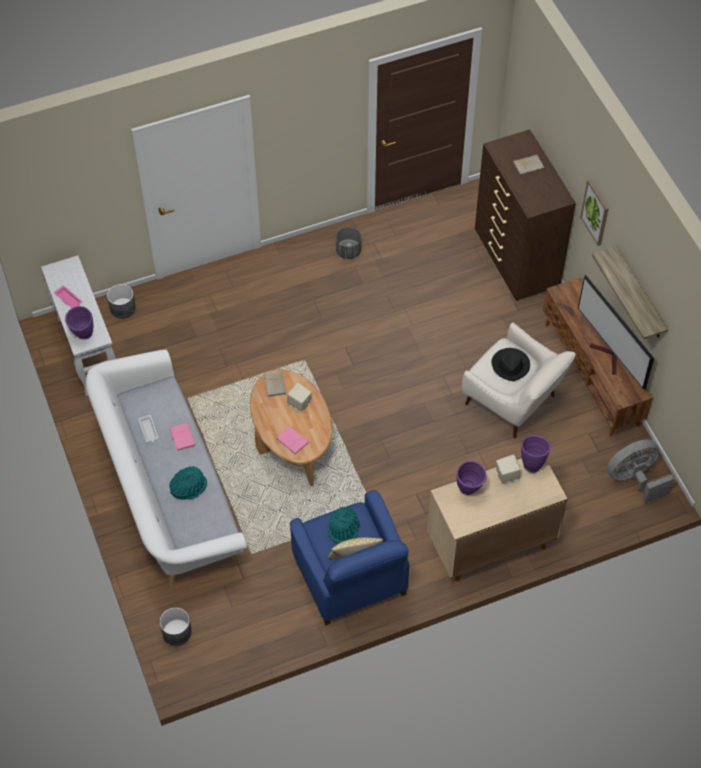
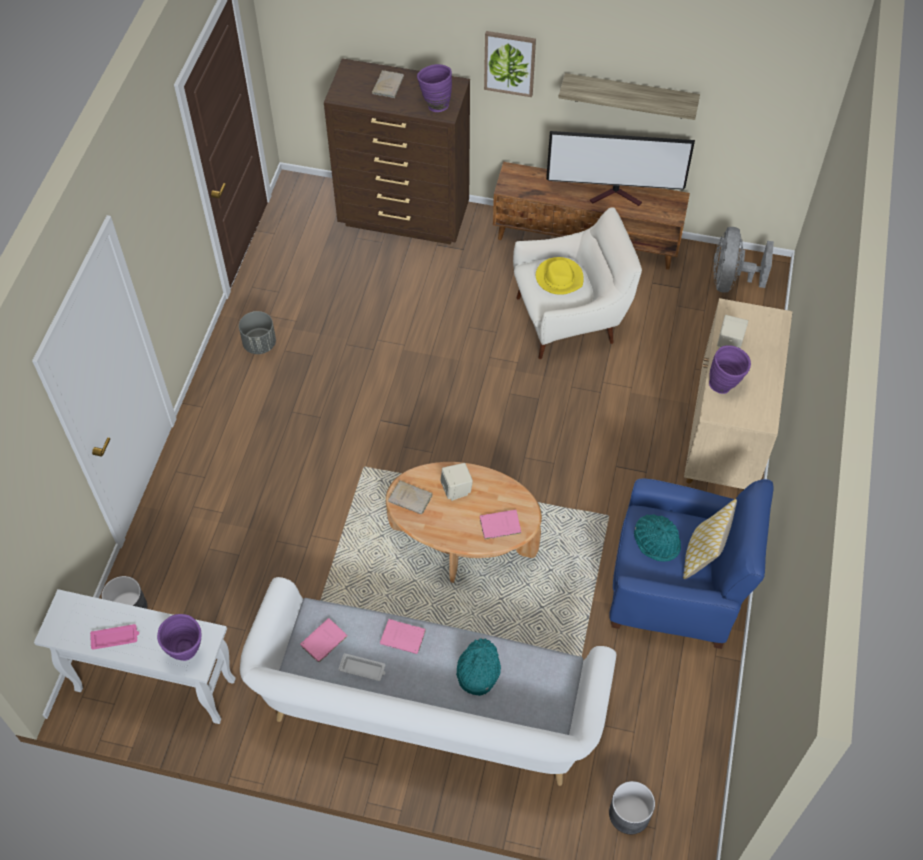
camera: 55 degrees left, 0 degrees up
black hat [491,348,530,381] -> yellow hat [536,257,584,295]
purple vase [521,435,551,473] -> purple vase moved to [417,64,452,112]
none -> pink book [300,618,348,664]

